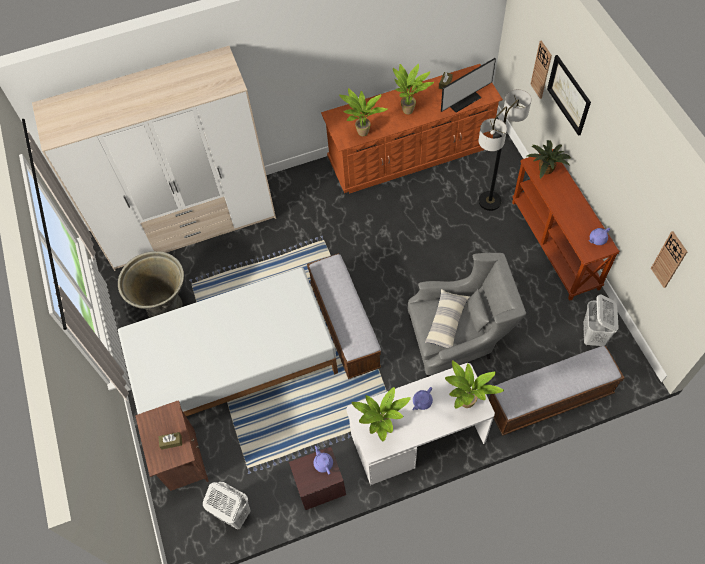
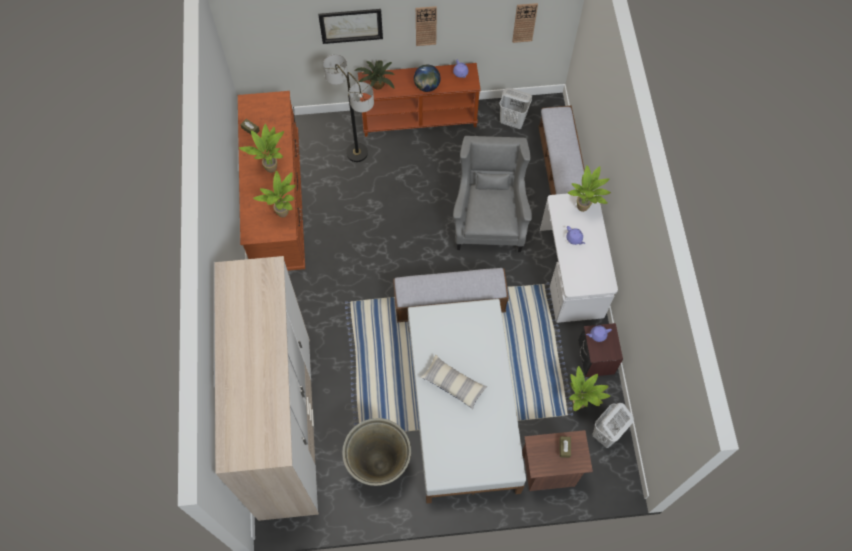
camera: 80 degrees left, 5 degrees up
potted plant [352,387,411,442] -> potted plant moved to [569,366,610,411]
pillow [424,289,470,348] -> pillow moved to [420,355,487,410]
monitor [441,58,496,113] -> none
wall clock [530,41,552,99] -> wall clock moved to [416,6,437,46]
none -> globe [414,64,441,92]

